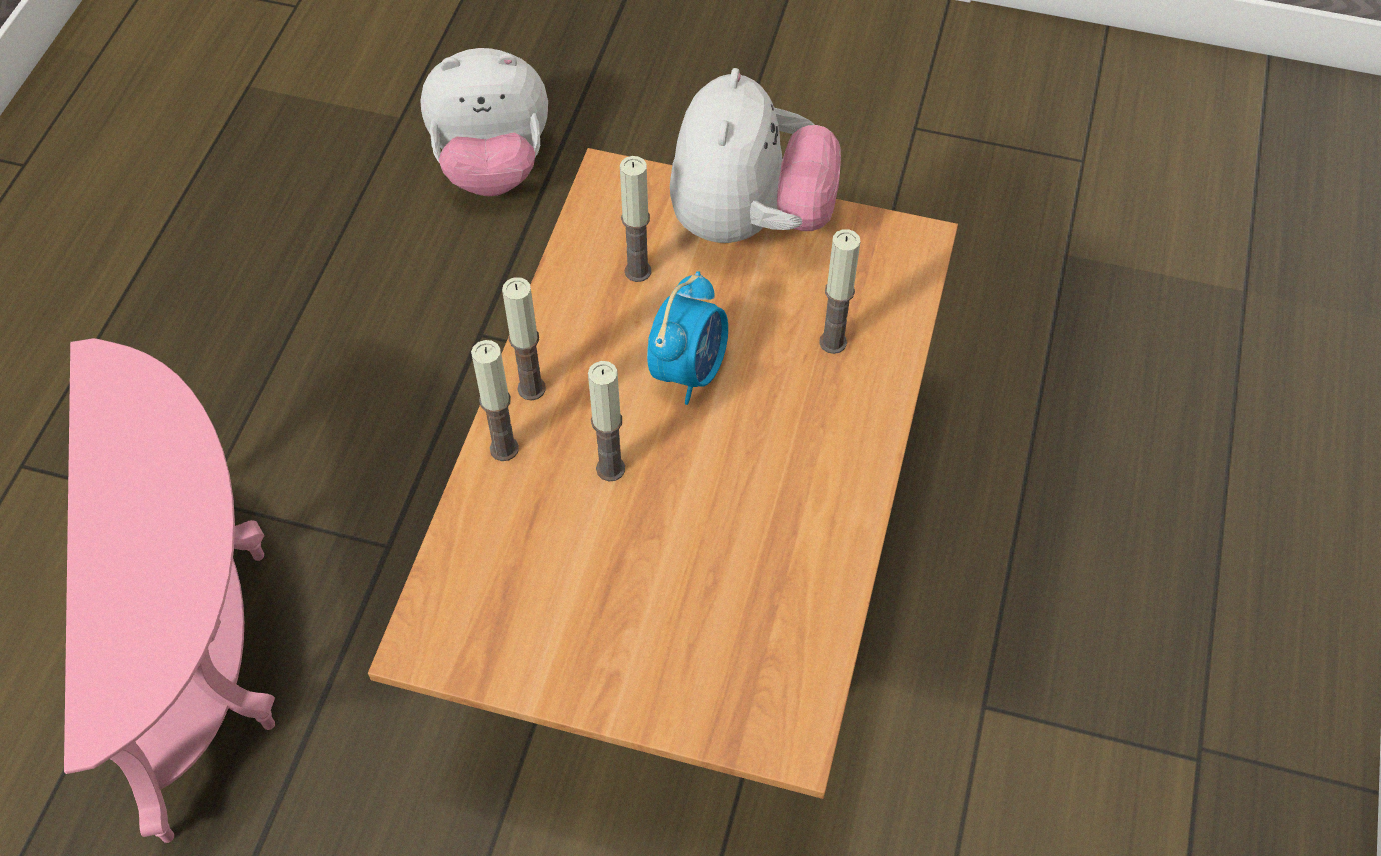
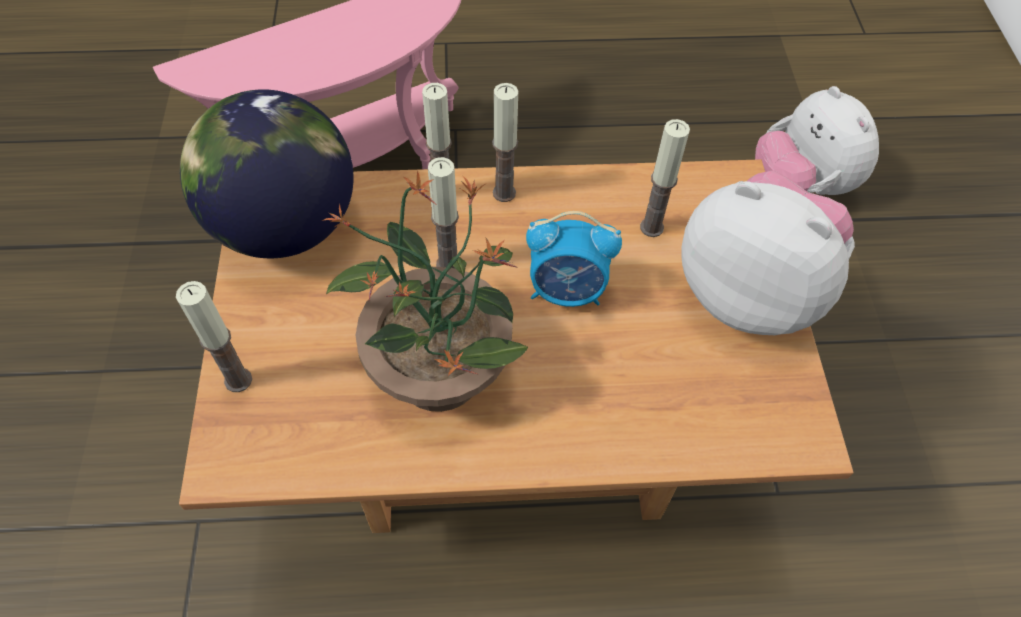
camera: 70 degrees right, 0 degrees up
plush toy [670,68,841,243] -> plush toy turned 135 degrees counterclockwise [681,170,855,335]
candle [819,229,861,354] -> candle moved to [176,281,252,392]
none -> globe [180,89,353,259]
none -> potted plant [322,170,528,412]

